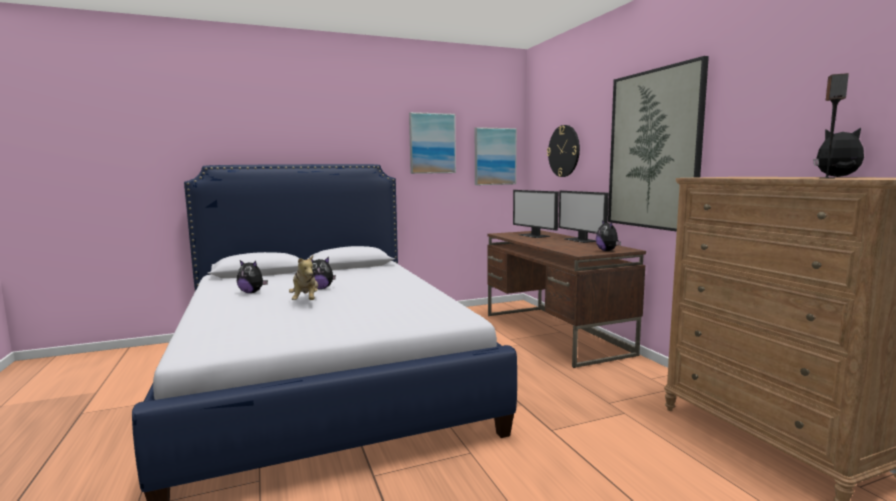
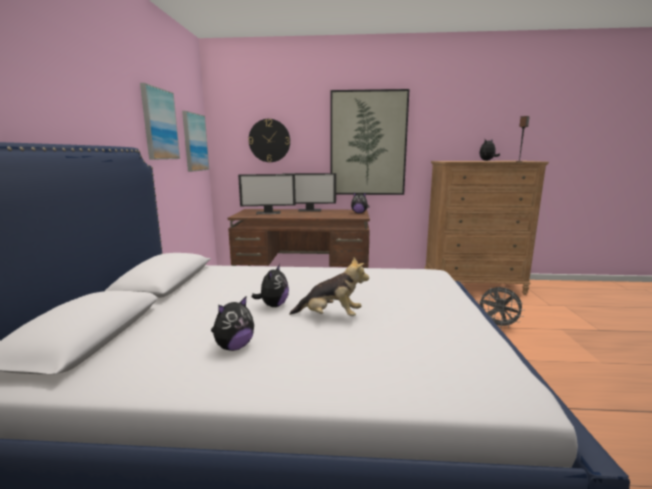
camera: 65 degrees left, 5 degrees up
none -> grey fan [477,287,525,329]

